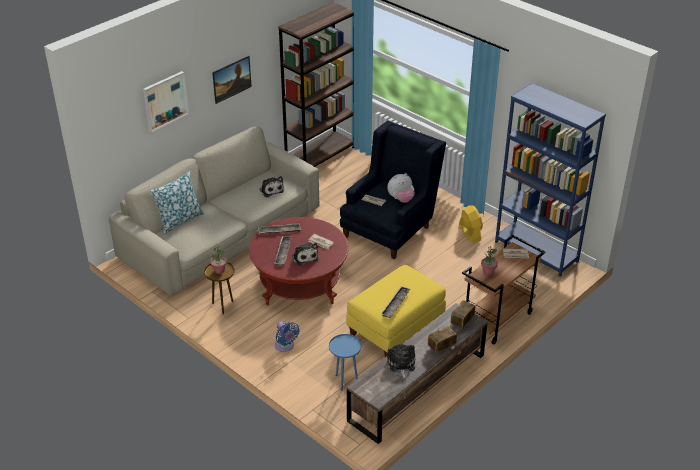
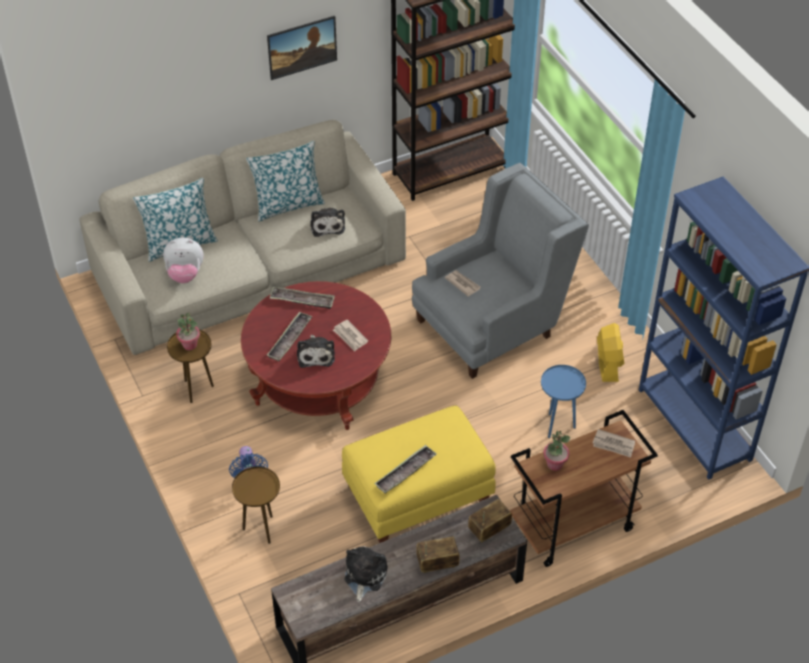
camera: 20 degrees right, 10 degrees up
picture [143,71,189,132] -> none
blue side table [329,334,361,391] -> blue side table moved to [541,365,586,438]
blue armchair [340,121,446,259] -> grey armchair [412,163,589,379]
plush toy [387,173,415,203] -> plush toy moved to [163,238,204,283]
none -> brown side table [232,467,280,544]
none -> pillow [246,141,325,222]

